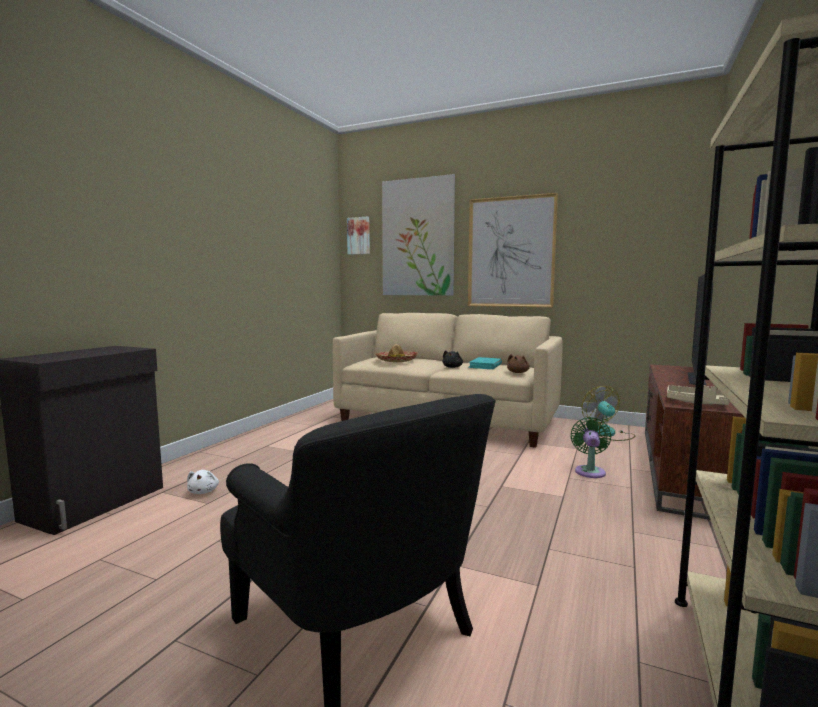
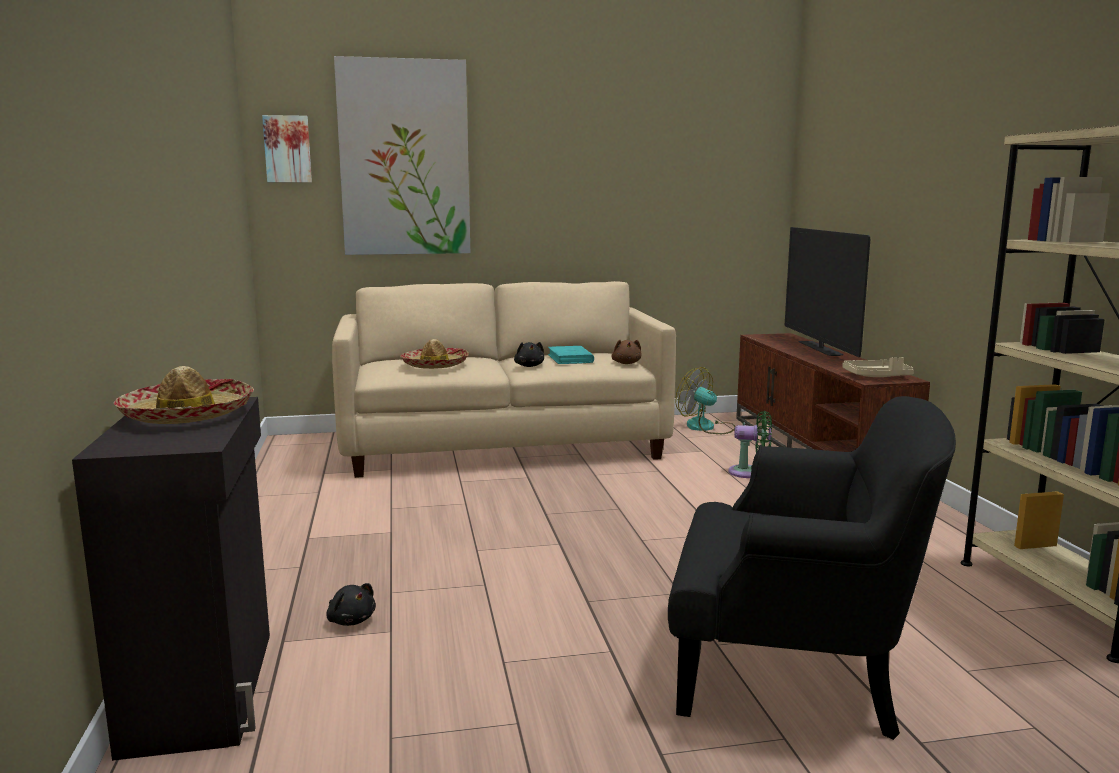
camera: 35 degrees left, 5 degrees up
white plush toy [187,470,219,494] -> black plush toy [326,583,376,626]
picture [468,193,558,307] -> none
green fan [570,417,612,478] -> green fan turned 120 degrees clockwise [728,411,772,478]
none -> hat [114,366,254,424]

